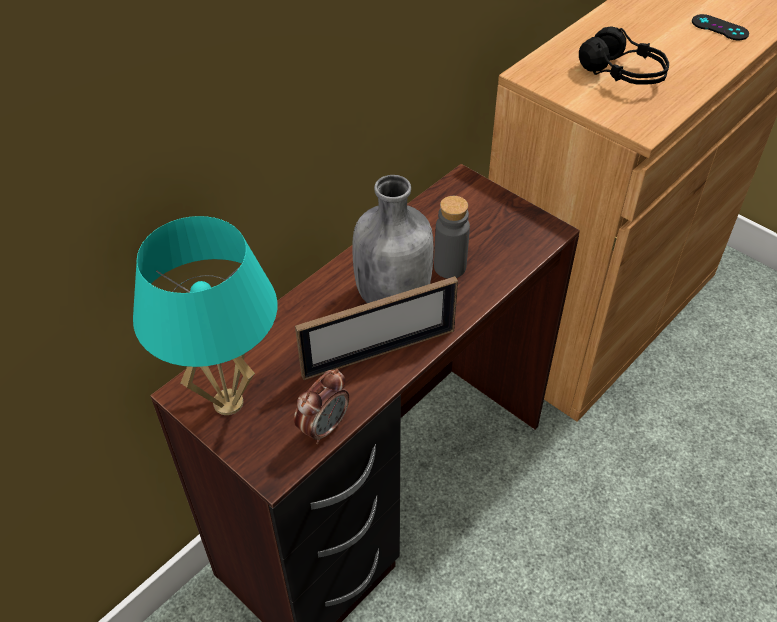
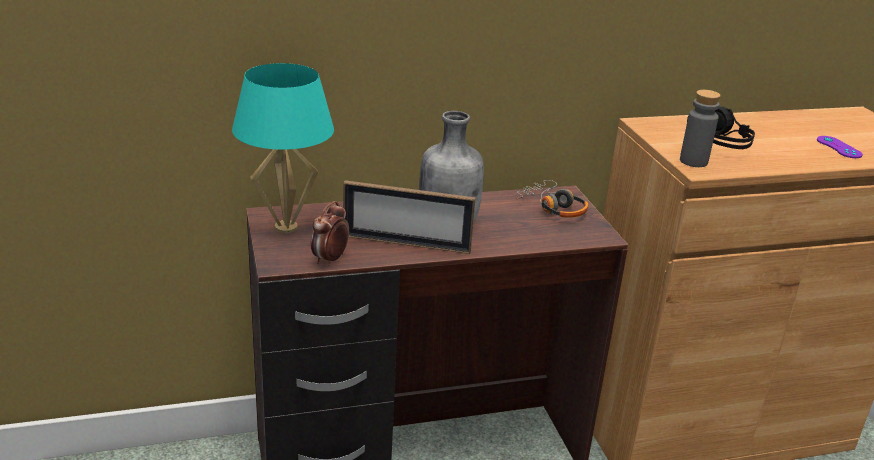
camera: 30 degrees right, 20 degrees down
alarm clock [294,369,349,444] -> alarm clock turned 135 degrees clockwise [311,201,349,266]
grey bottle [434,196,470,279] -> grey bottle moved to [680,90,720,167]
black game controller [692,14,749,40] -> purple game controller [817,136,863,158]
none -> headphones [517,180,588,218]

